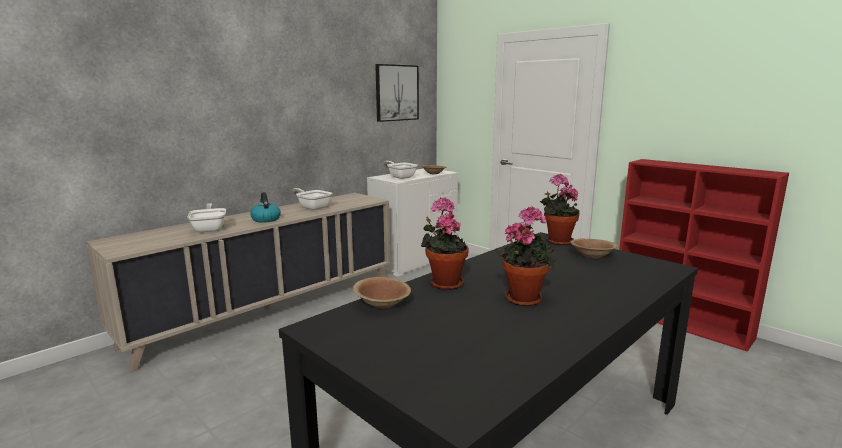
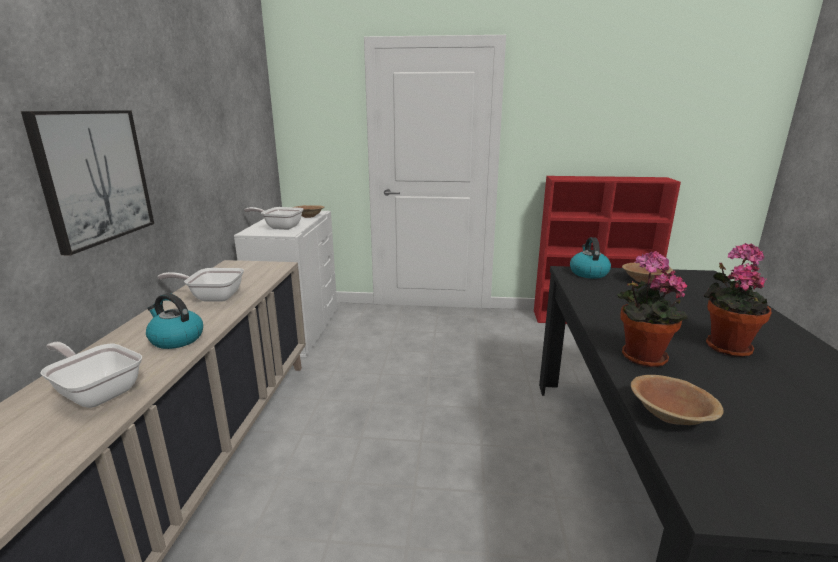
camera: 40 degrees left, 5 degrees up
picture [375,64,419,122] -> picture moved to [21,110,154,256]
potted plant [540,174,580,246] -> kettle [570,237,611,279]

